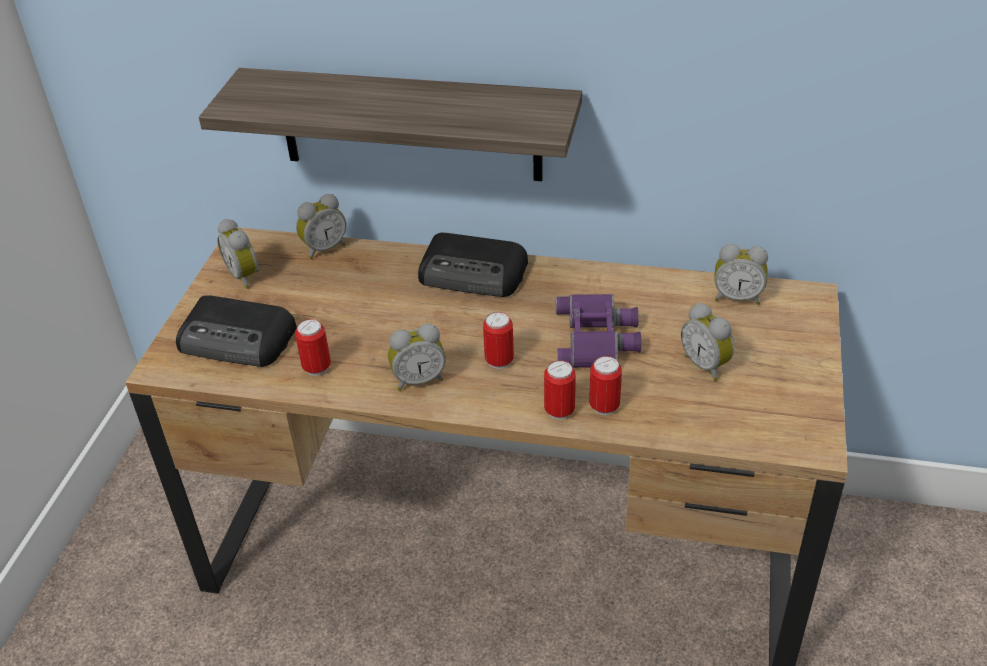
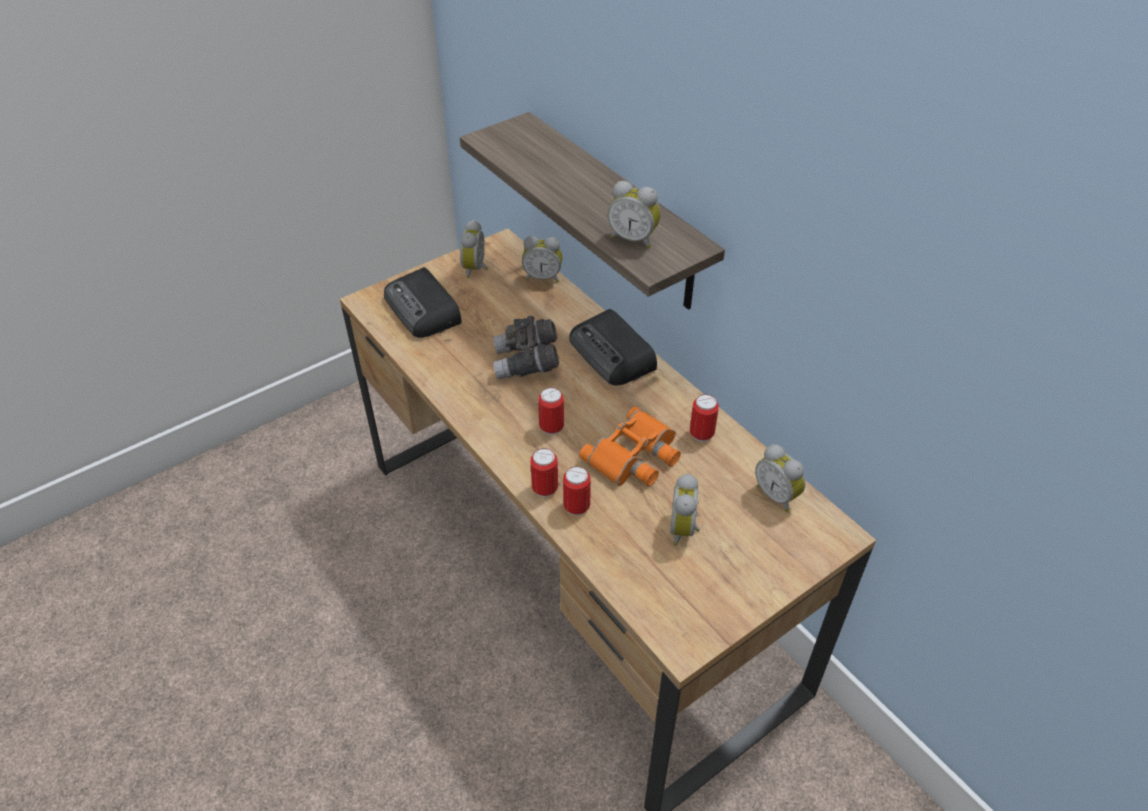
camera: 40 degrees right, 5 degrees up
can [295,319,331,376] -> can moved to [690,394,719,442]
alarm clock [388,324,446,391] -> alarm clock moved to [607,181,661,248]
purple binoculars [556,294,641,368] -> orange binoculars [579,406,681,486]
none -> grey binoculars [493,316,559,380]

